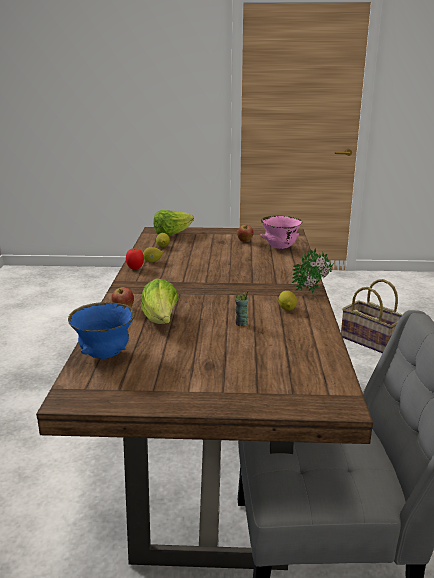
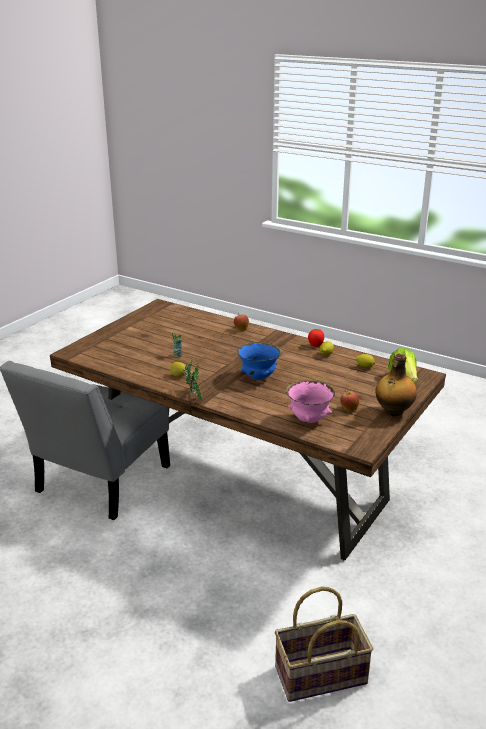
camera: 120 degrees right, 5 degrees up
blue bowl [68,302,135,359] -> blue bowl moved to [237,343,282,380]
lettuce [141,278,178,324] -> none
none -> bottle [376,353,417,416]

